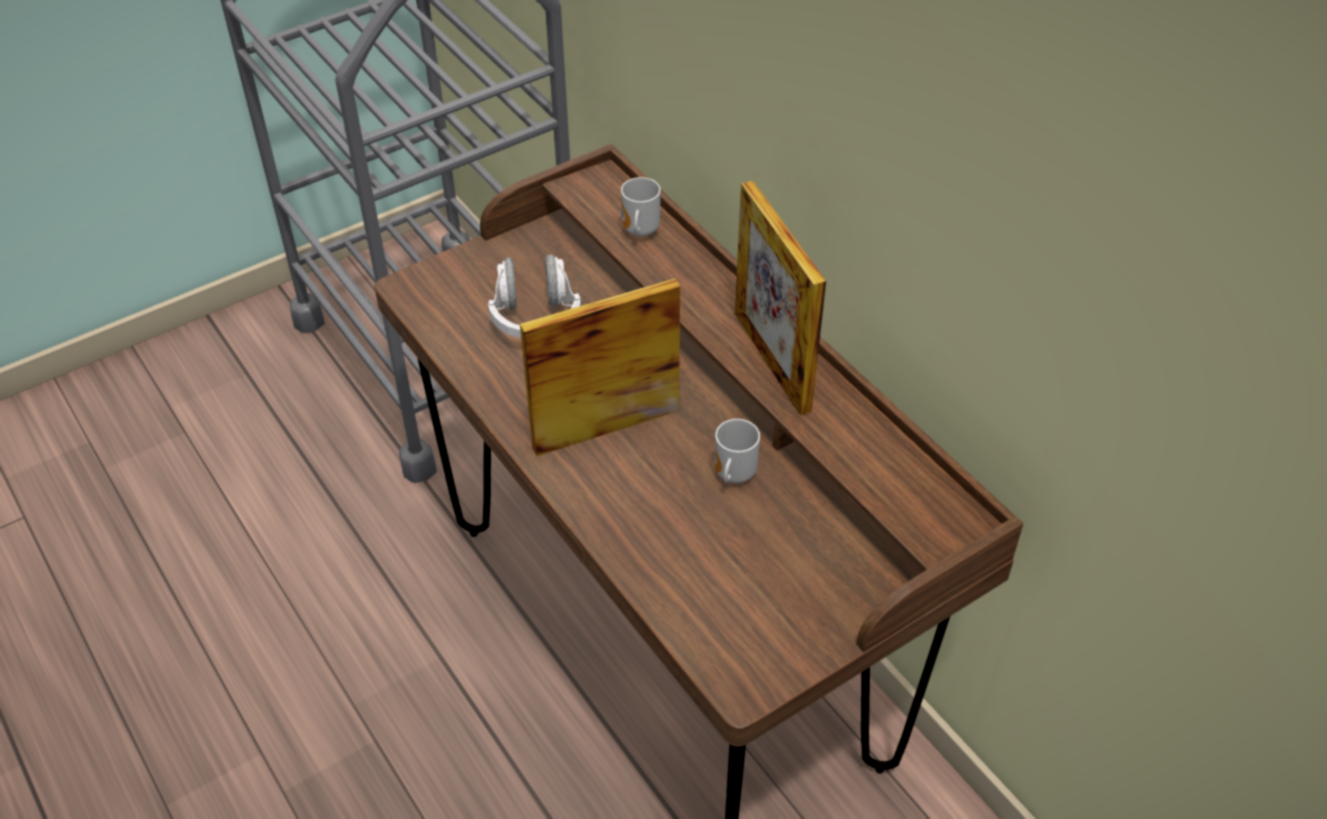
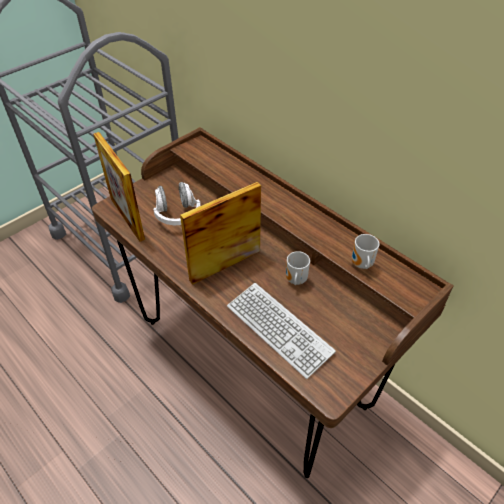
camera: 10 degrees left, 0 degrees up
mug [621,177,661,237] -> mug moved to [352,234,379,269]
picture frame [735,181,826,415] -> picture frame moved to [93,132,145,242]
none -> keyboard [227,283,336,379]

